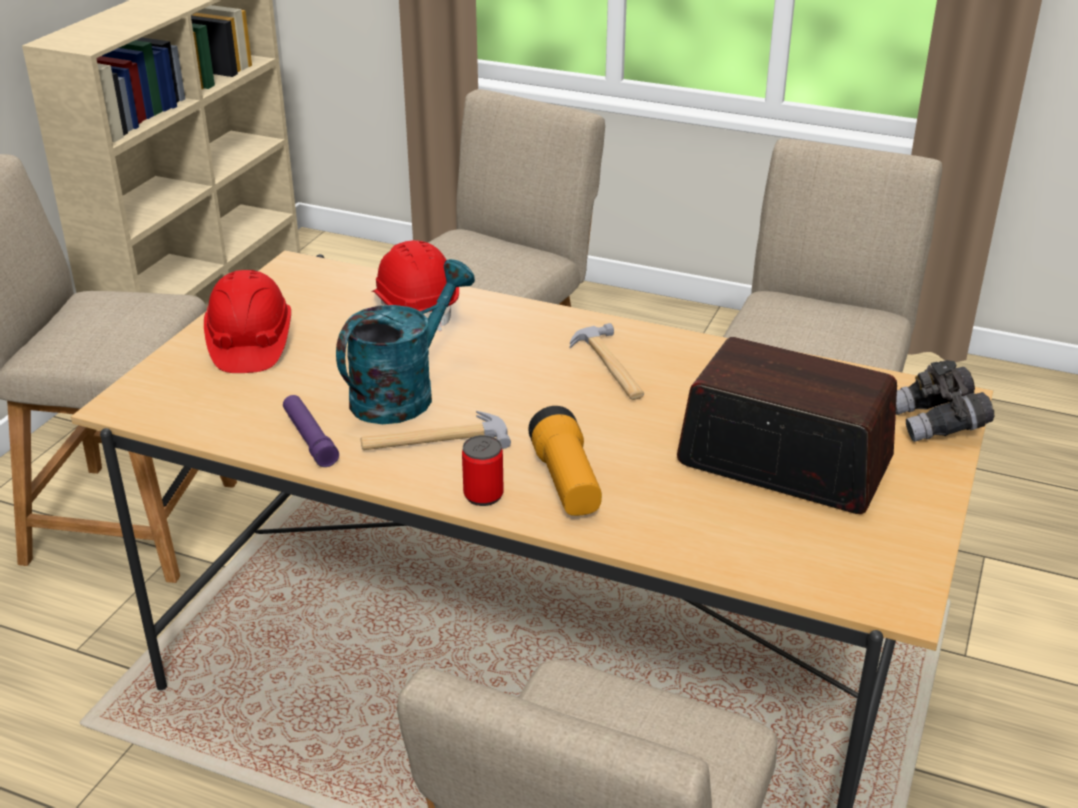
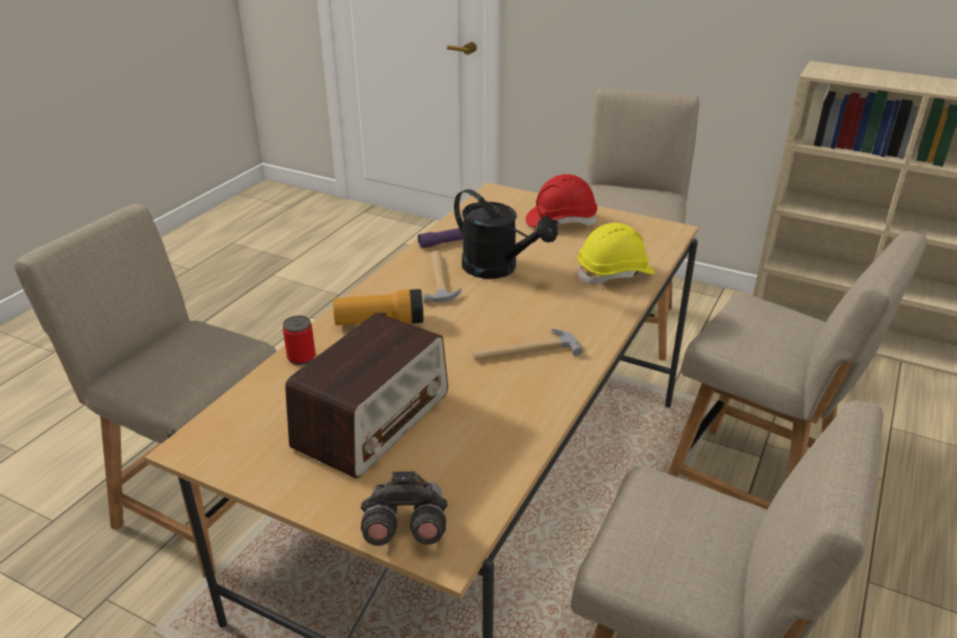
camera: 95 degrees right, 0 degrees up
turquoise watering can [336,259,475,424] -> black watering can [454,189,558,279]
red hard hat [371,240,459,332] -> yellow hard hat [577,223,655,284]
can [462,435,504,506] -> can moved to [283,316,315,365]

